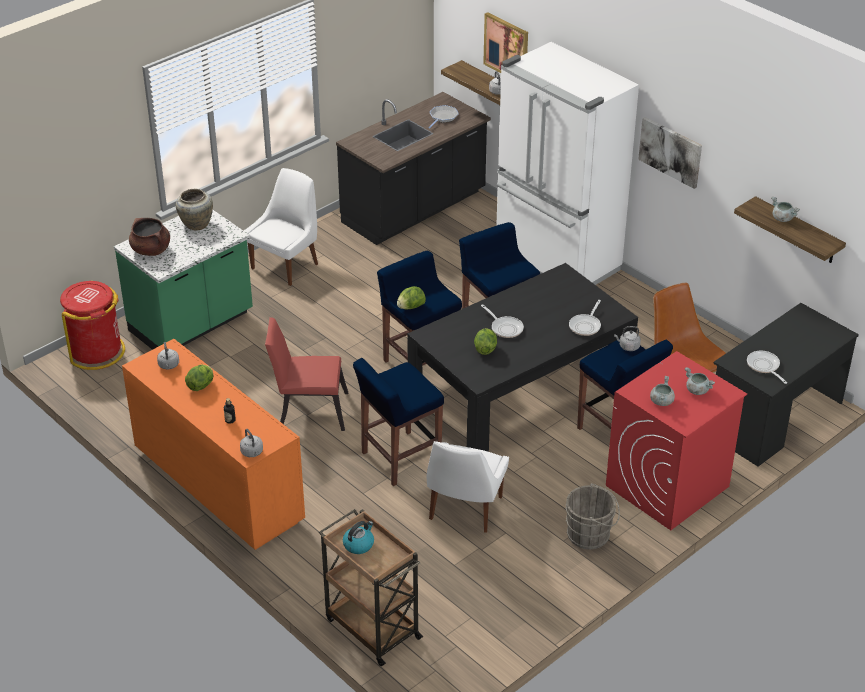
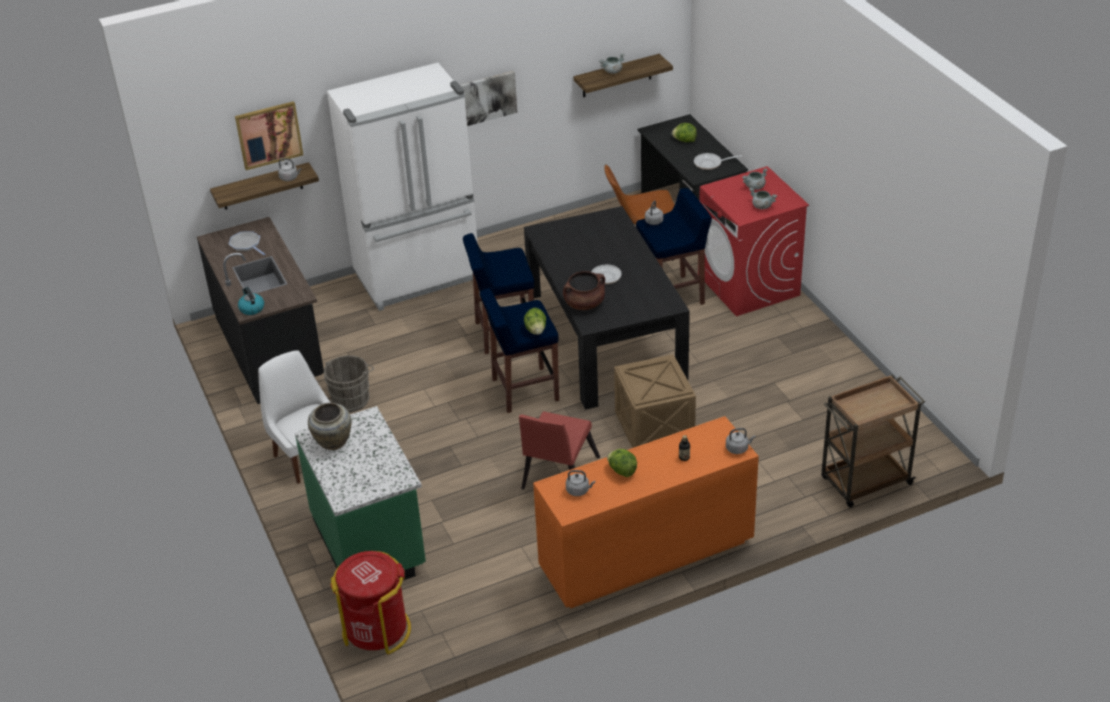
camera: 70 degrees left, 0 degrees up
brown cooking pot [129,218,170,256] -> brown cooking pot moved to [563,271,605,310]
kettle [343,521,374,554] -> kettle moved to [238,287,264,315]
blue stool [353,358,444,486] -> crate [614,354,696,448]
white chair [427,441,509,533] -> none
lettuce [474,328,497,355] -> lettuce moved to [672,123,697,142]
grey bucket [565,483,620,549] -> grey bucket moved to [324,355,374,412]
frying pan [569,300,601,336] -> none

